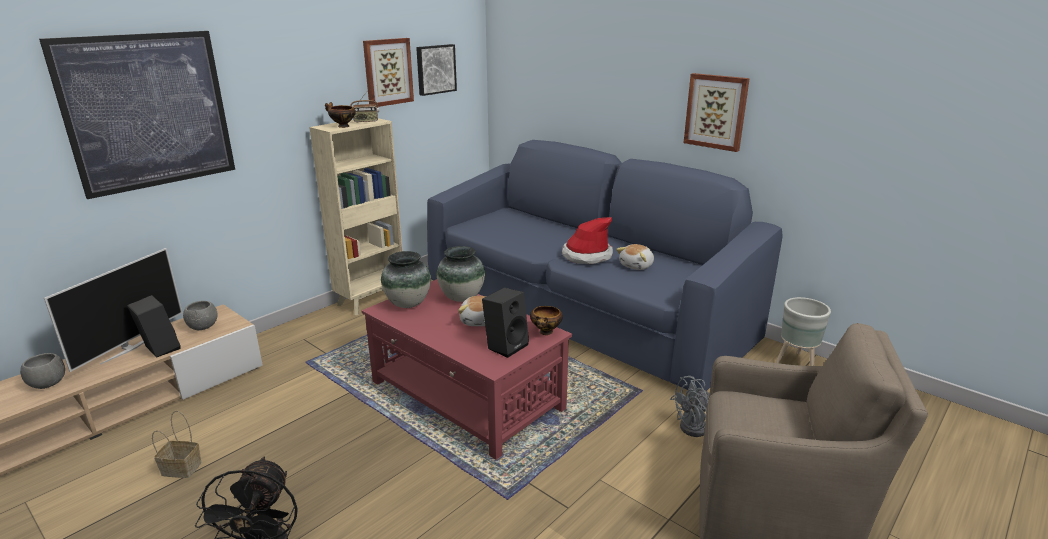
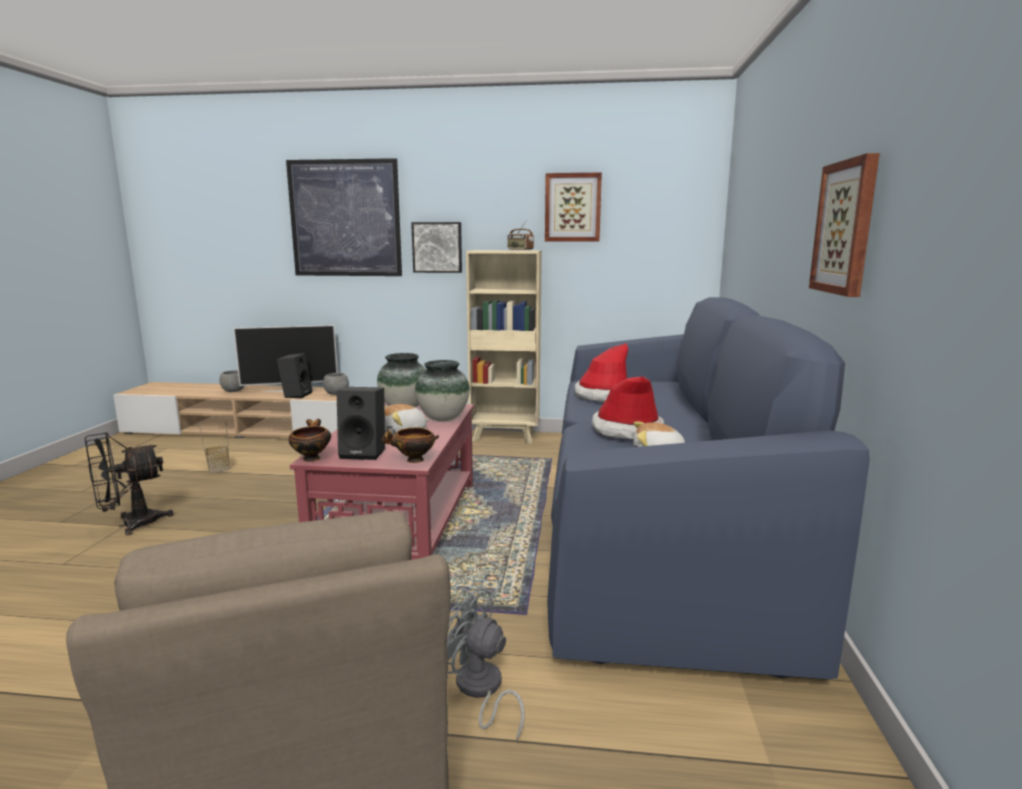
camera: 55 degrees right, 10 degrees down
bowl [325,102,356,128] -> bowl moved to [289,419,331,462]
picture [416,44,457,96] -> picture moved to [411,222,462,273]
grey planter [776,297,831,366] -> none
none -> hat [574,343,628,402]

